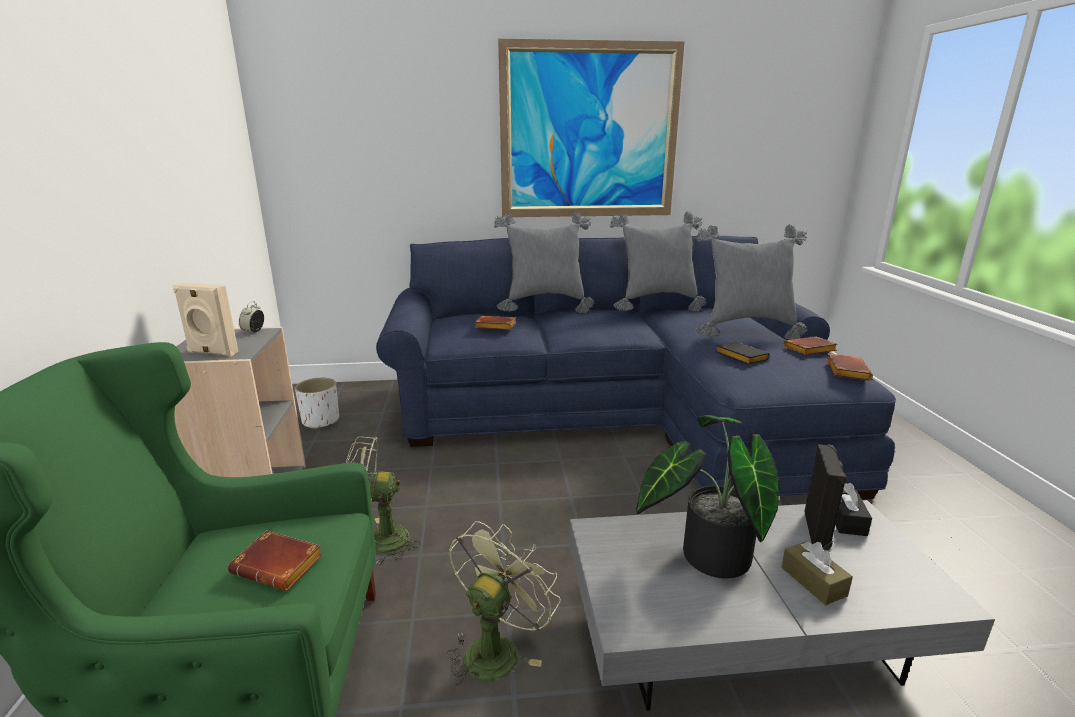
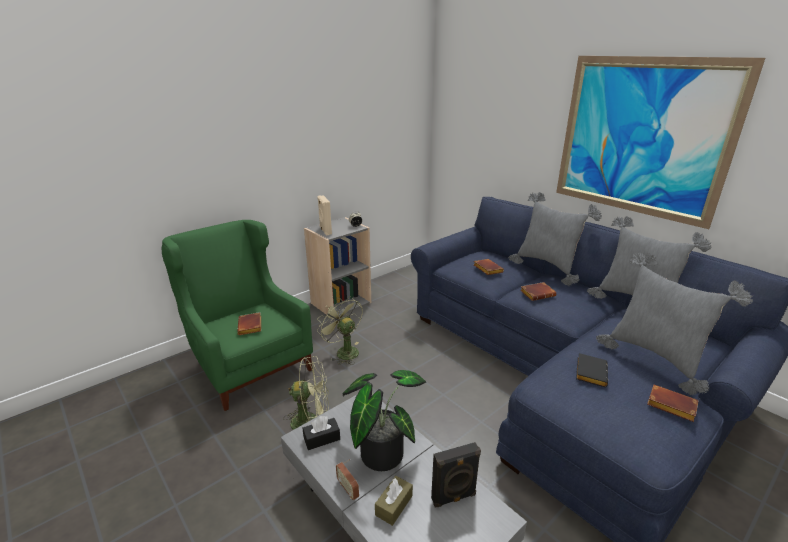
camera: 55 degrees right, 5 degrees up
white planter [295,378,339,429] -> none
brown book [826,353,873,381] -> brown book moved to [520,282,556,301]
black tissue box [835,483,872,536] -> black tissue box moved to [303,416,340,450]
none -> radio [336,459,359,500]

